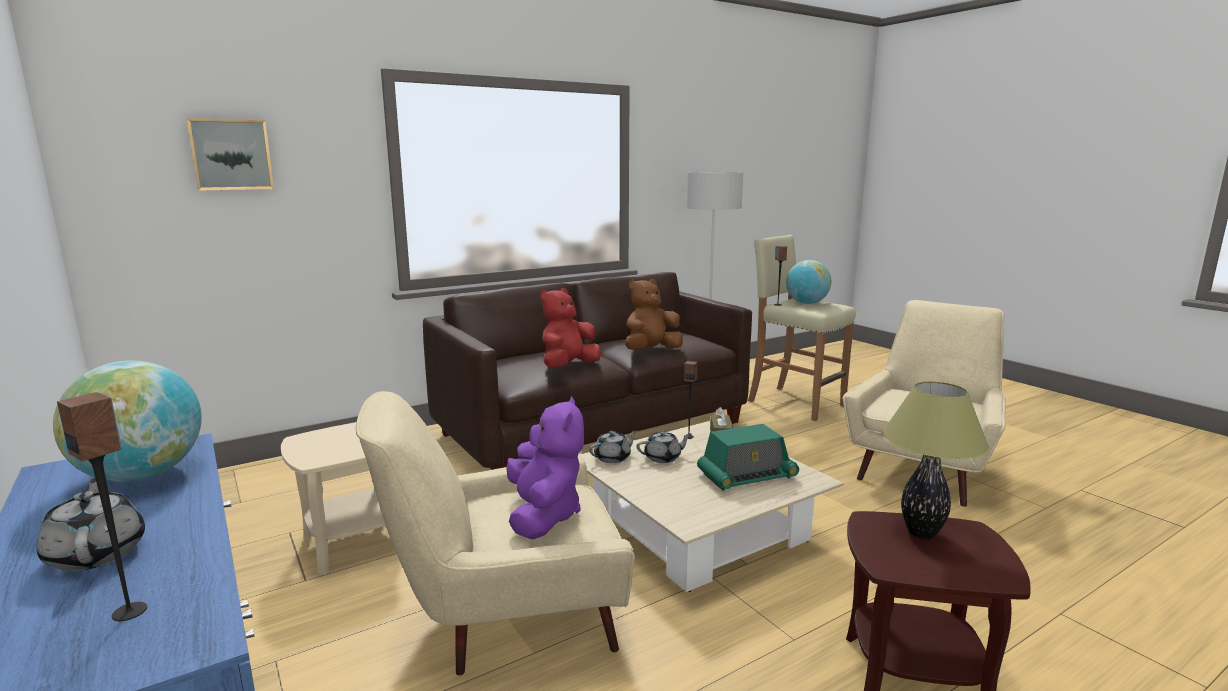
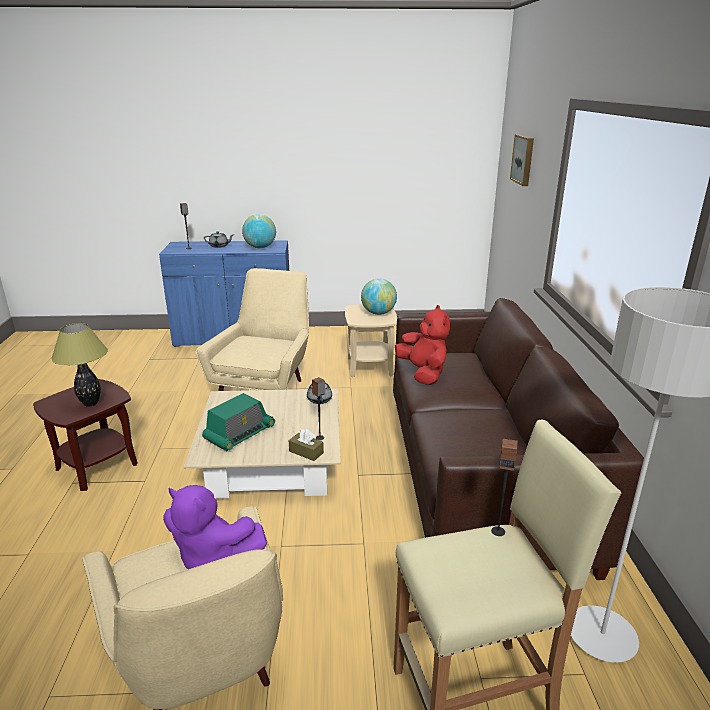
camera: 120 degrees right, 10 degrees up
purple plush toy [506,396,584,540] -> purple plush toy moved to [163,485,267,569]
brown plush toy [625,279,683,350] -> none
grey teapot [637,431,692,463] -> none
radio [697,424,799,491] -> radio turned 150 degrees counterclockwise [202,393,275,451]
globe [786,260,831,304] -> globe moved to [361,279,397,315]

